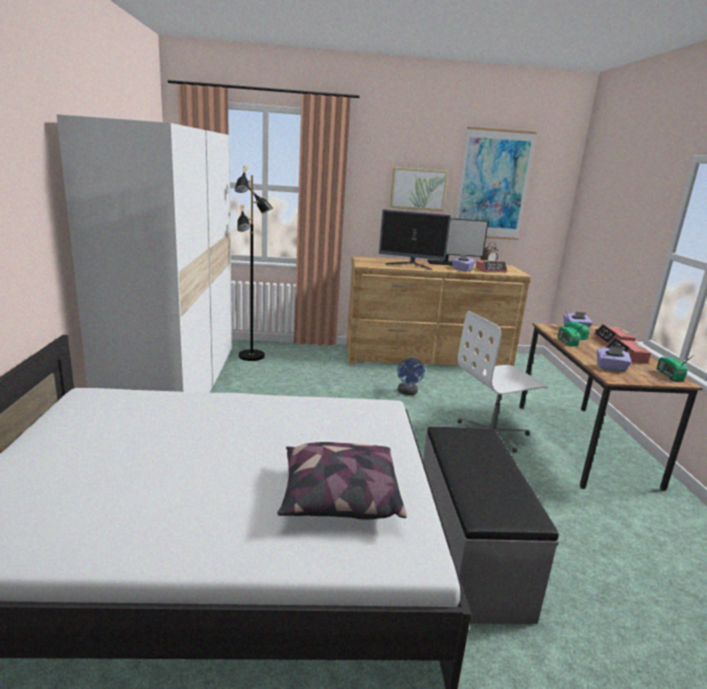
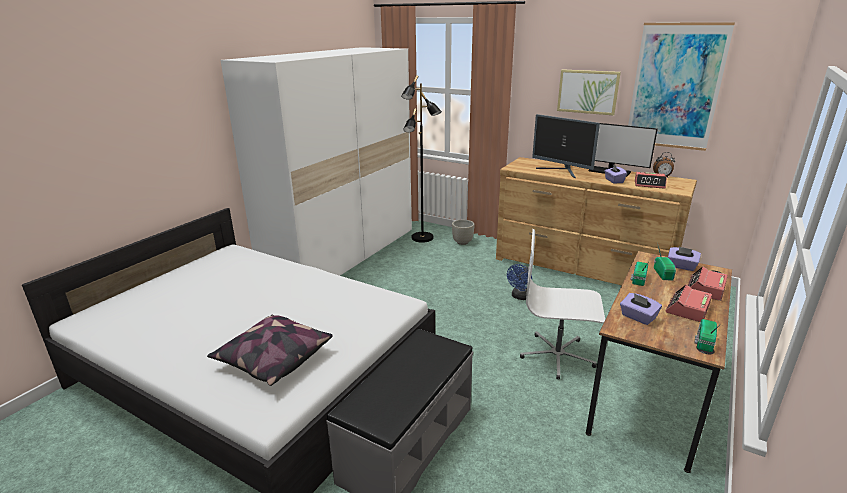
camera: 35 degrees right, 5 degrees up
none -> grey planter [452,220,474,245]

